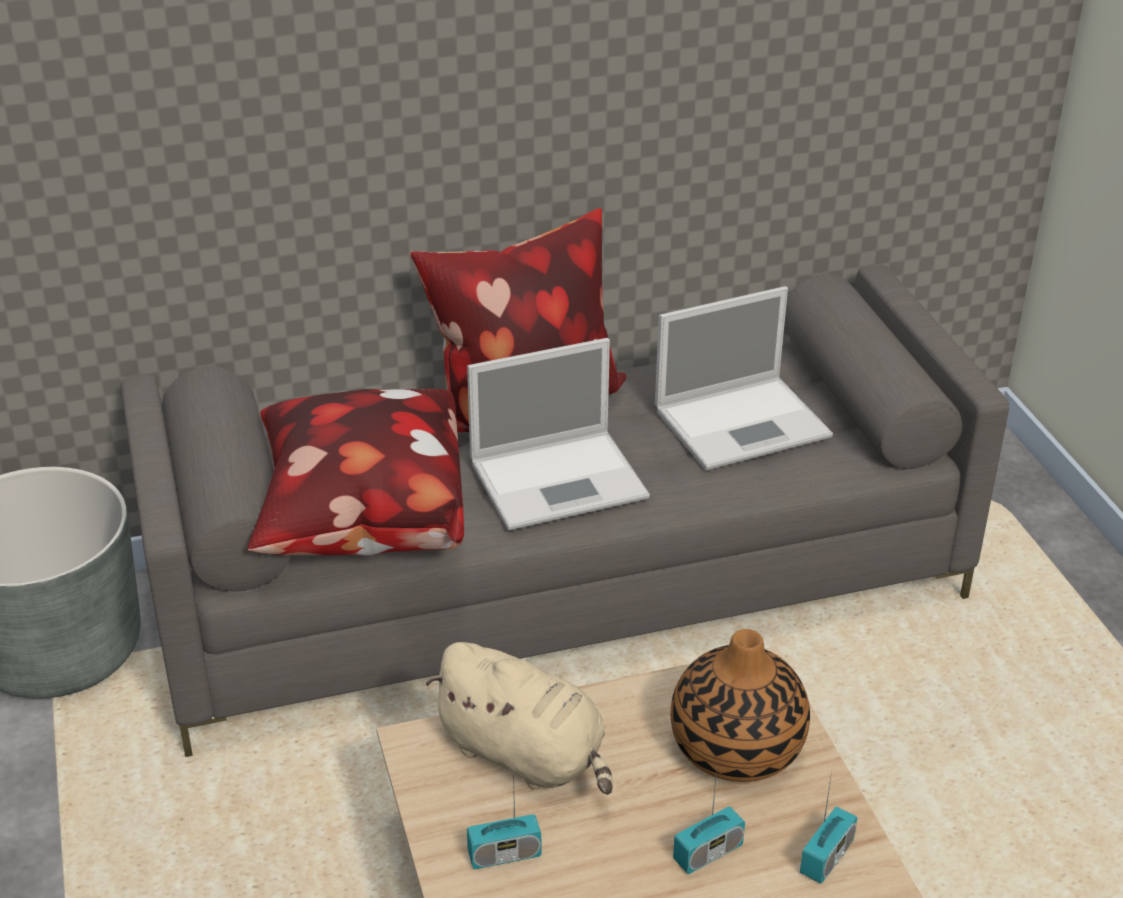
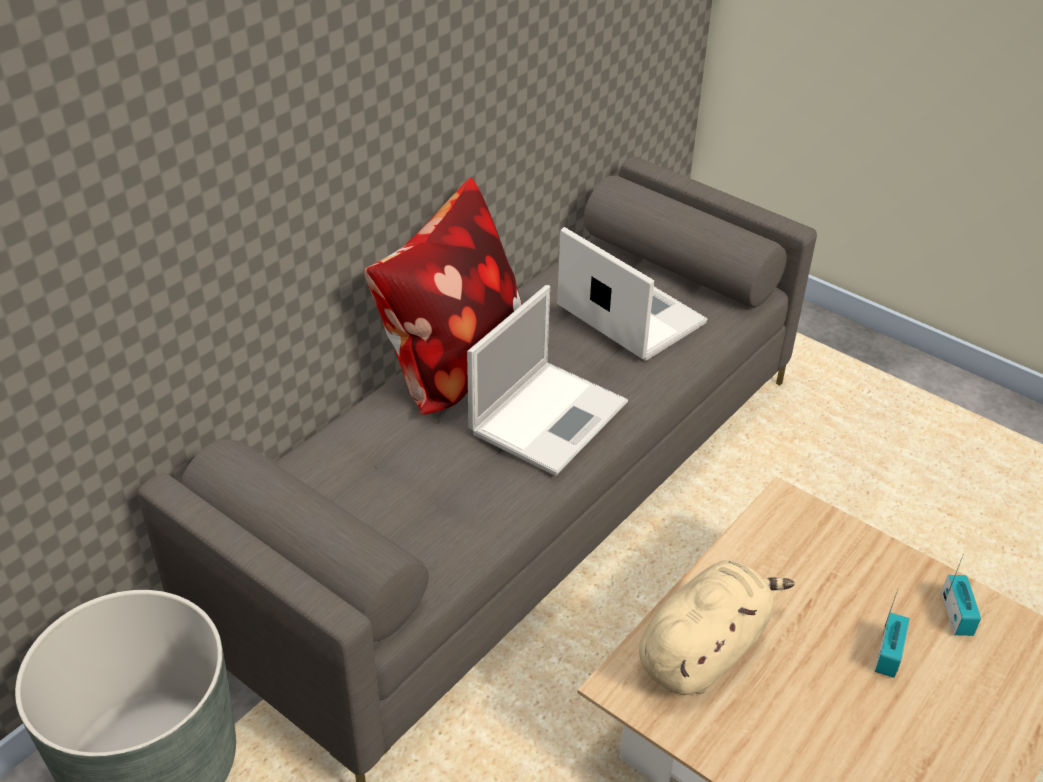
camera: 35 degrees left, 5 degrees up
pillow [248,389,464,556] -> none
beige plush toy [426,642,613,795] -> beige plush toy turned 45 degrees counterclockwise [639,560,795,695]
radio [467,769,541,869] -> none
laptop [655,286,833,471] -> laptop turned 75 degrees counterclockwise [557,227,707,361]
vase [671,629,810,782] -> none

